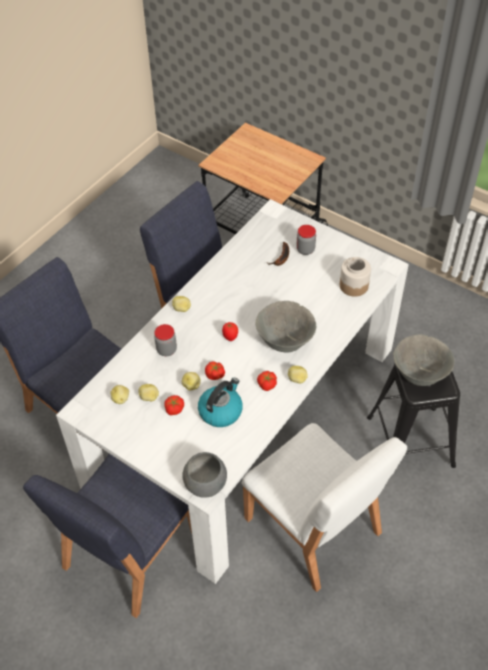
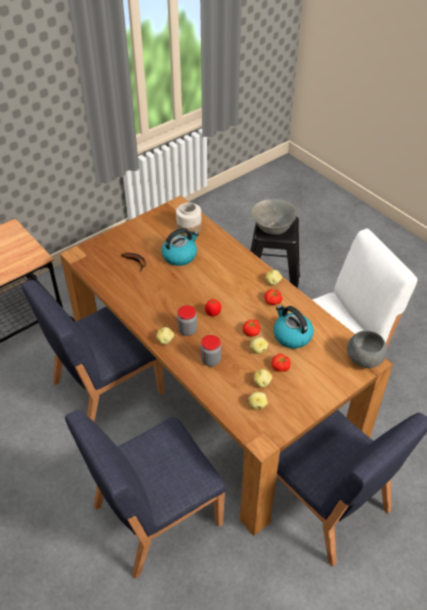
camera: 75 degrees left, 5 degrees down
white dining table [56,199,409,584] -> brown dining table [60,195,393,536]
grey bowl [255,301,316,352] -> none
jar [296,225,316,255] -> jar moved to [177,305,197,336]
none -> kettle [161,228,199,266]

